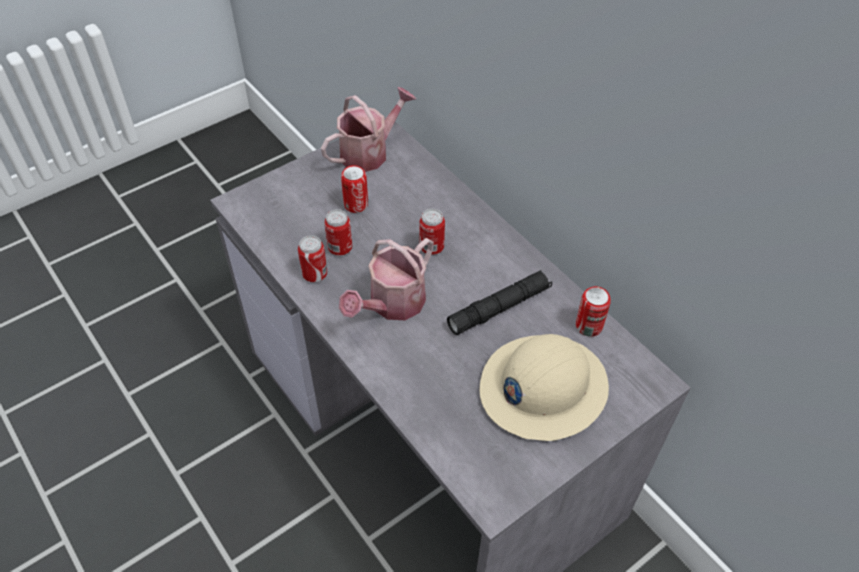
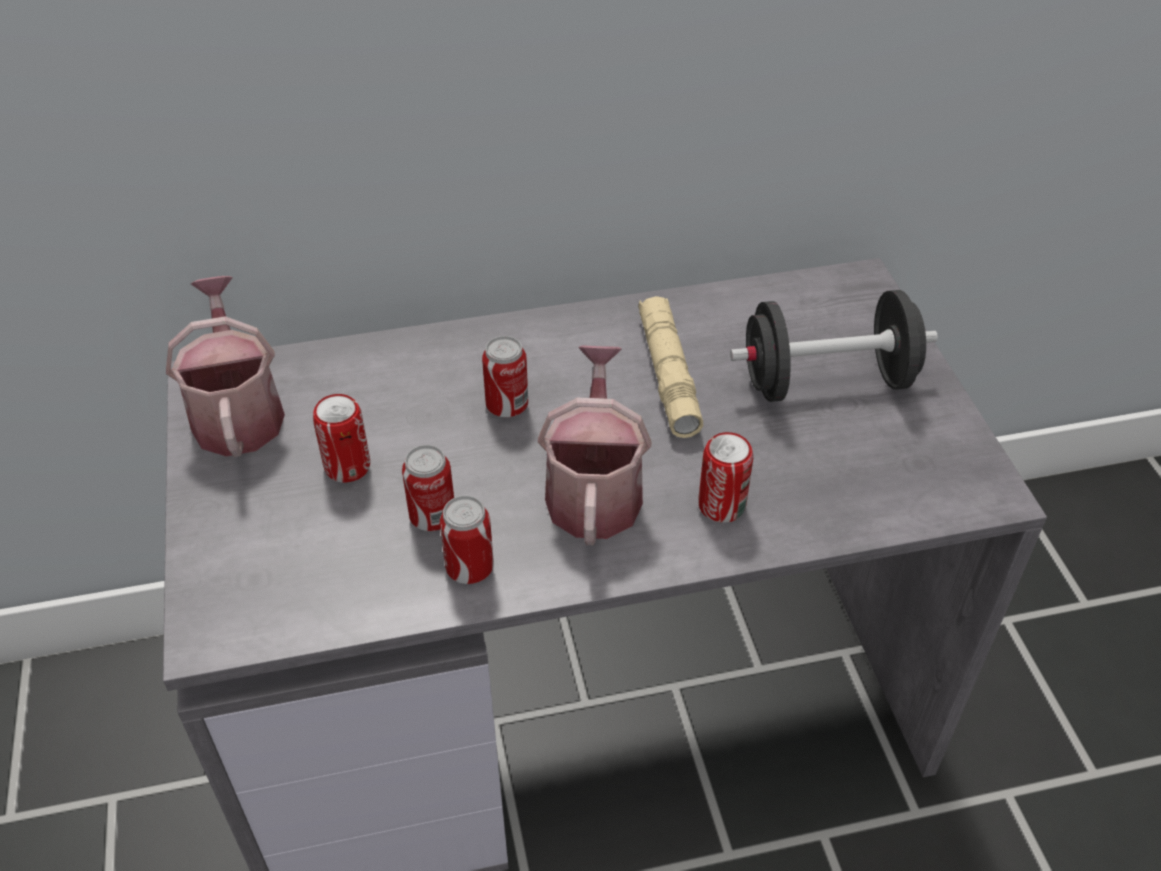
camera: 65 degrees left, 5 degrees down
watering can [339,238,434,320] -> watering can turned 150 degrees counterclockwise [538,345,651,545]
black flashlight [447,270,552,335] -> beige flashlight [638,296,703,438]
beige hard hat [480,334,609,441] -> black dumbbell [730,290,938,402]
can [576,286,611,337] -> can moved to [698,432,753,523]

